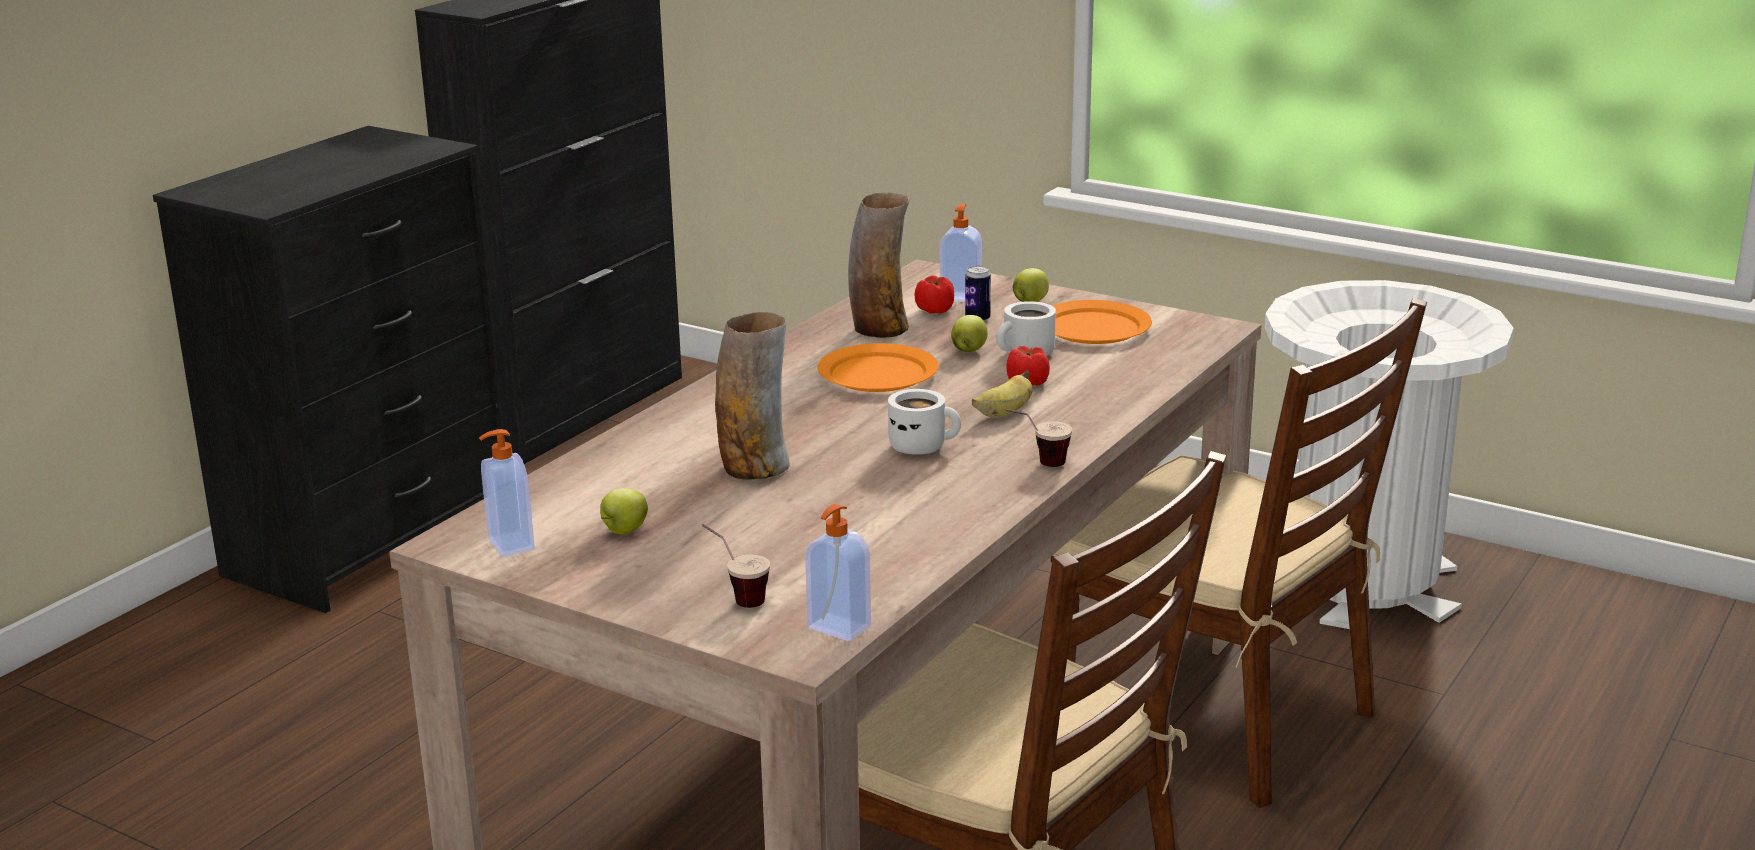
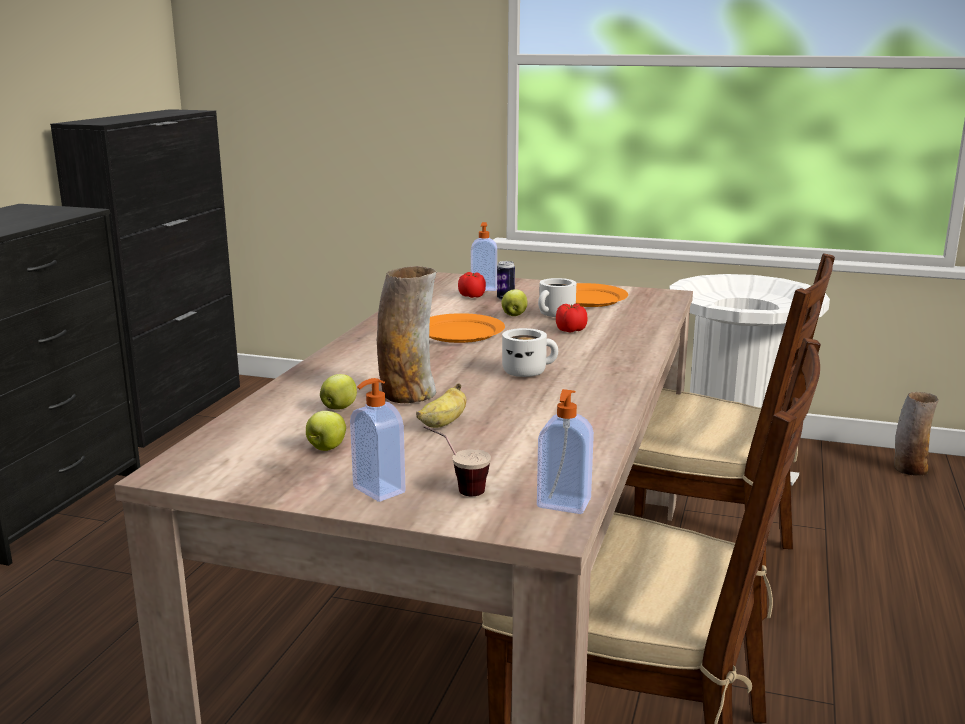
camera: 15 degrees left, 5 degrees down
soap dispenser [479,429,535,557] -> soap dispenser moved to [350,378,406,502]
vase [848,193,909,338] -> vase moved to [894,392,939,476]
banana [972,370,1032,417] -> banana moved to [416,383,466,428]
cup [1005,409,1072,467] -> none
apple [1013,268,1049,302] -> apple moved to [320,374,357,410]

